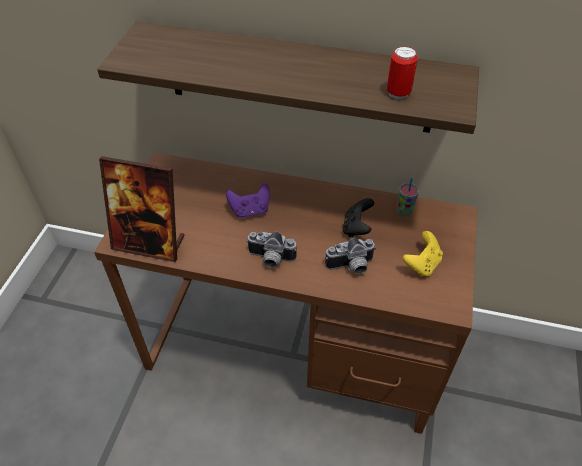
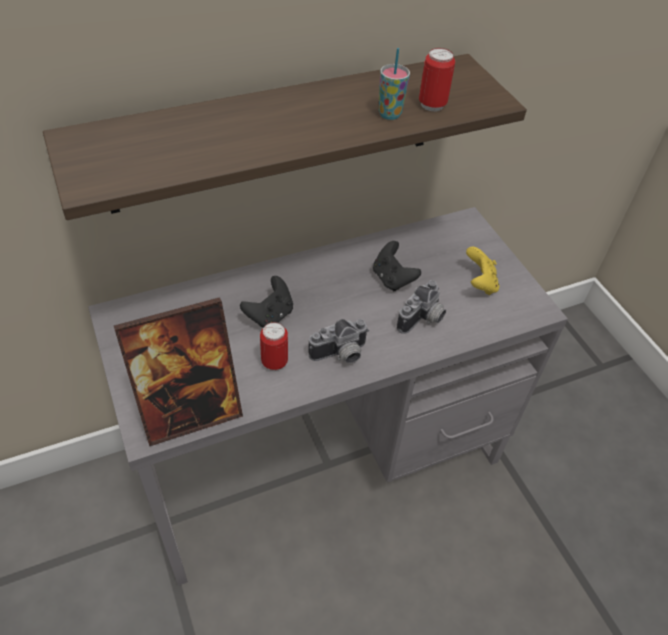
camera: 40 degrees left, 0 degrees up
brown desk [94,152,478,434] -> grey desk [88,207,568,586]
purple game controller [226,183,270,218] -> black game controller [240,276,293,328]
cup [397,178,419,216] -> cup moved to [379,48,410,120]
none -> can [260,322,288,371]

